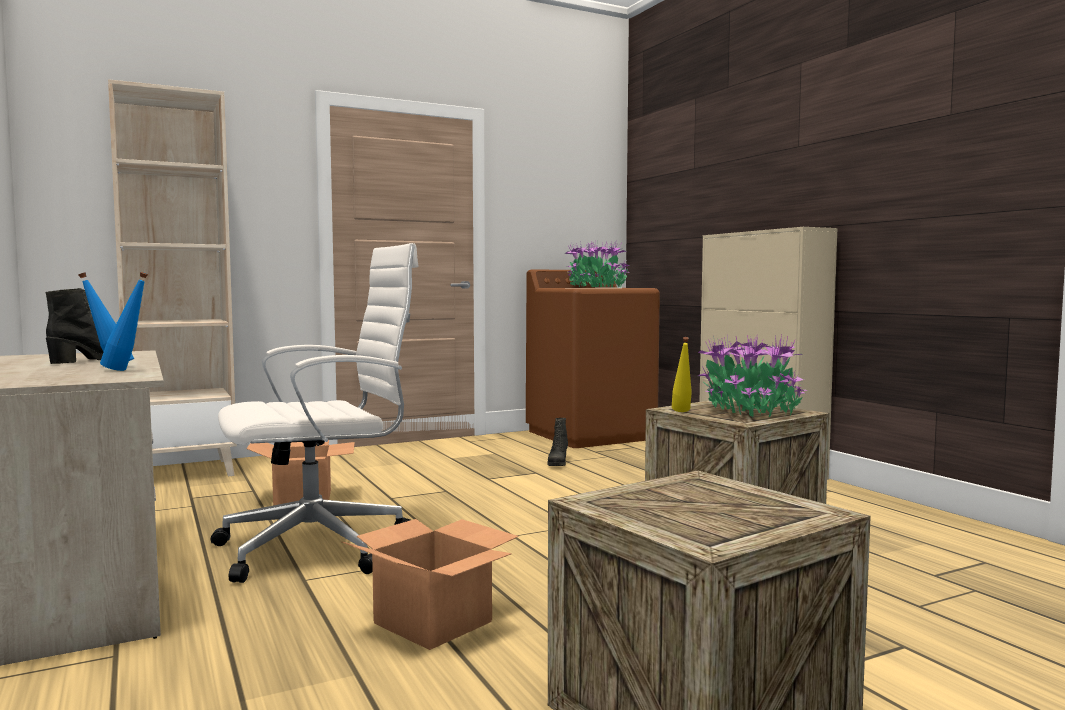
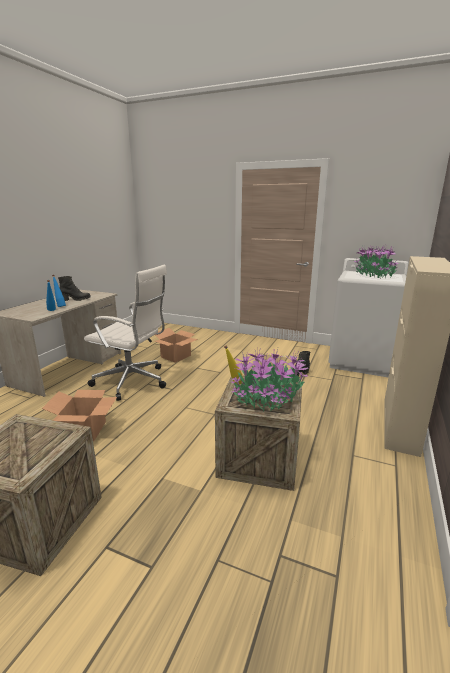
camera: 50 degrees right, 15 degrees up
beige bookcase [108,79,237,476] -> none
brown washing machine [526,269,660,448] -> white washing machine [329,258,409,377]

